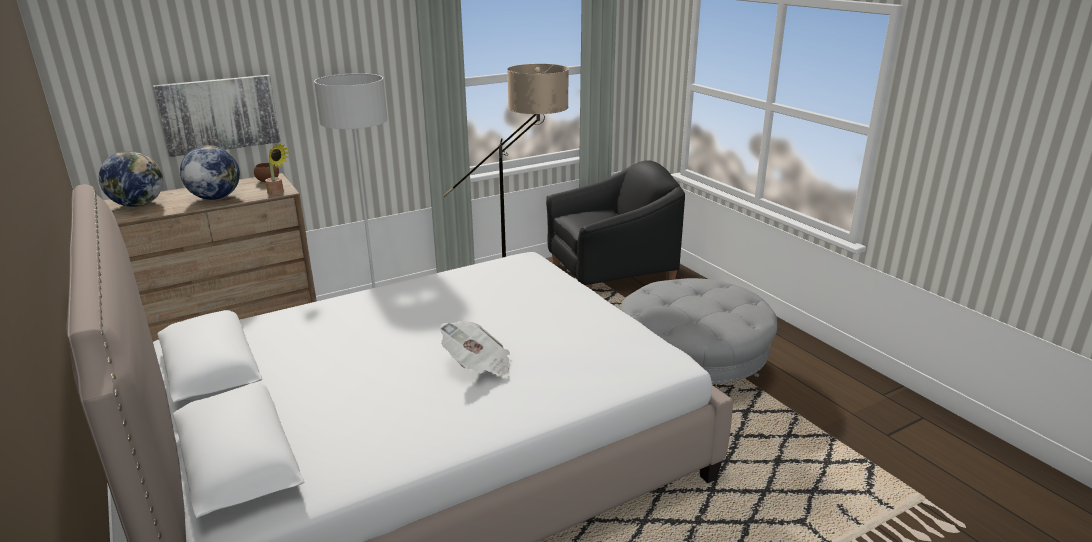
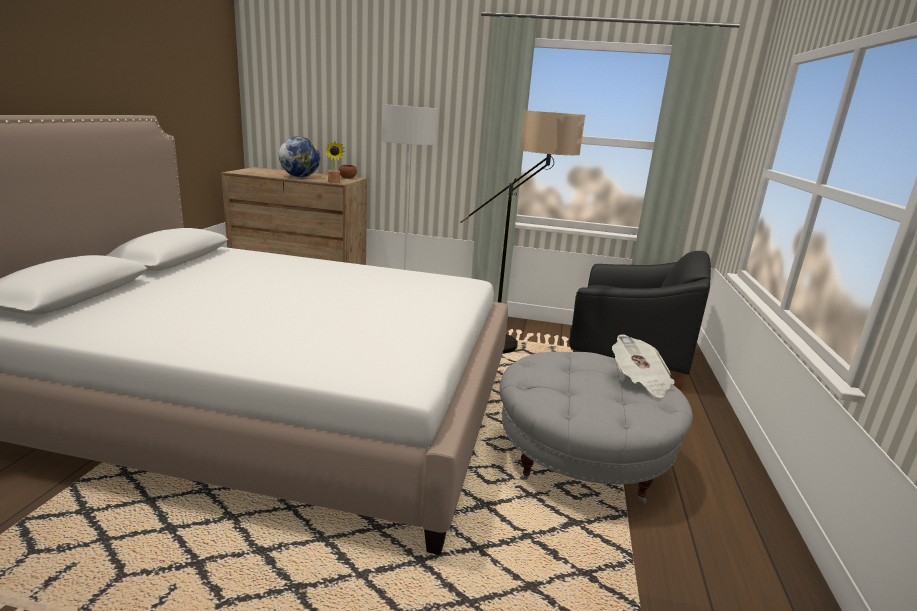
camera: 40 degrees right, 5 degrees down
globe [99,151,163,207] -> none
picture [153,75,281,157] -> none
newspaper [440,321,510,378] -> newspaper moved to [612,334,675,398]

